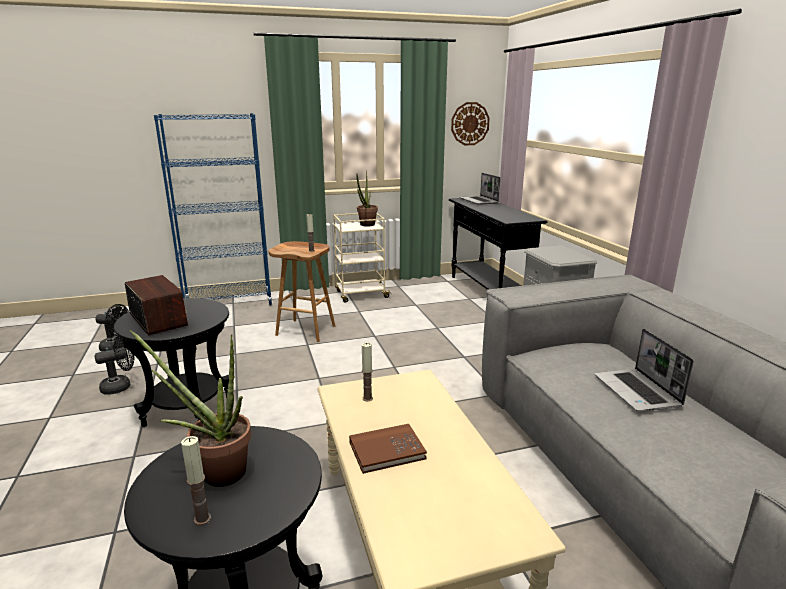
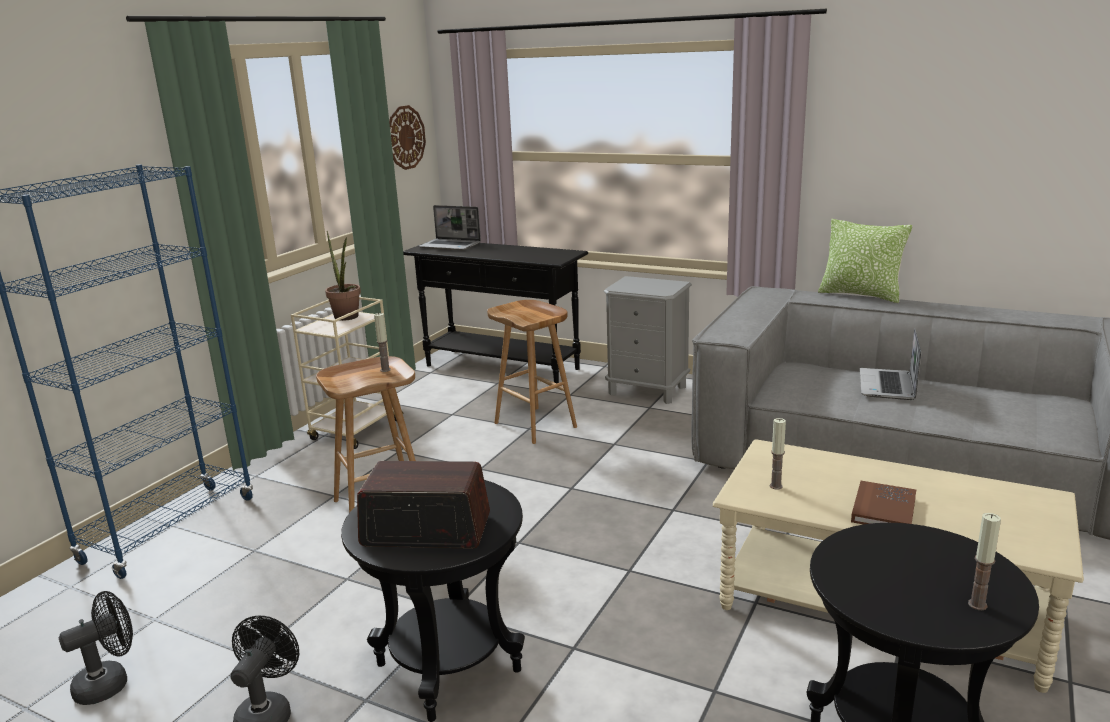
camera: 45 degrees left, 0 degrees up
potted plant [129,330,251,487] -> none
laptop [594,329,694,412] -> laptop turned 75 degrees clockwise [860,328,921,400]
none -> brown stool [487,300,577,444]
none -> pillow [818,219,912,303]

